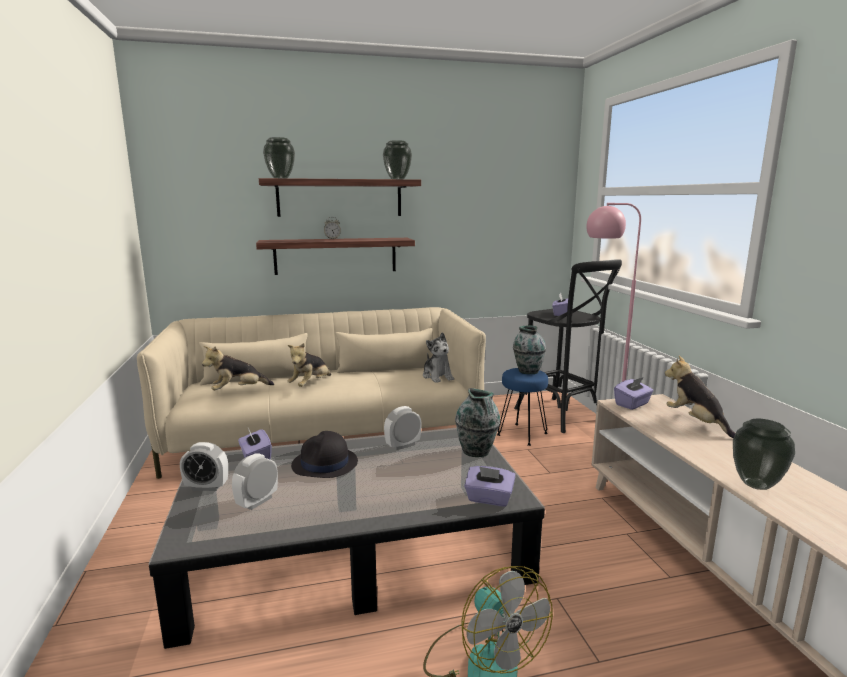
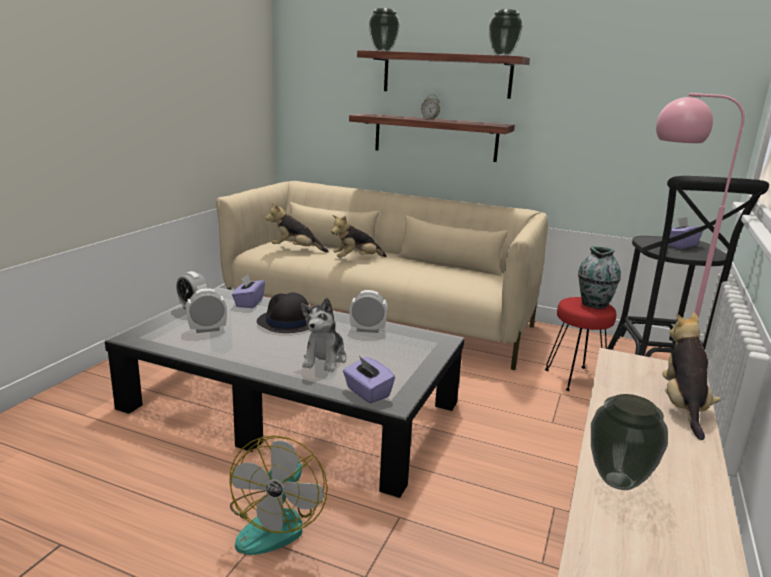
camera: 35 degrees right, 5 degrees up
plush toy [423,332,454,383] -> plush toy moved to [301,298,347,372]
vase [455,388,500,457] -> none
blue stool [497,368,548,446] -> red stool [545,297,616,391]
purple tissue box [614,377,654,410] -> none

